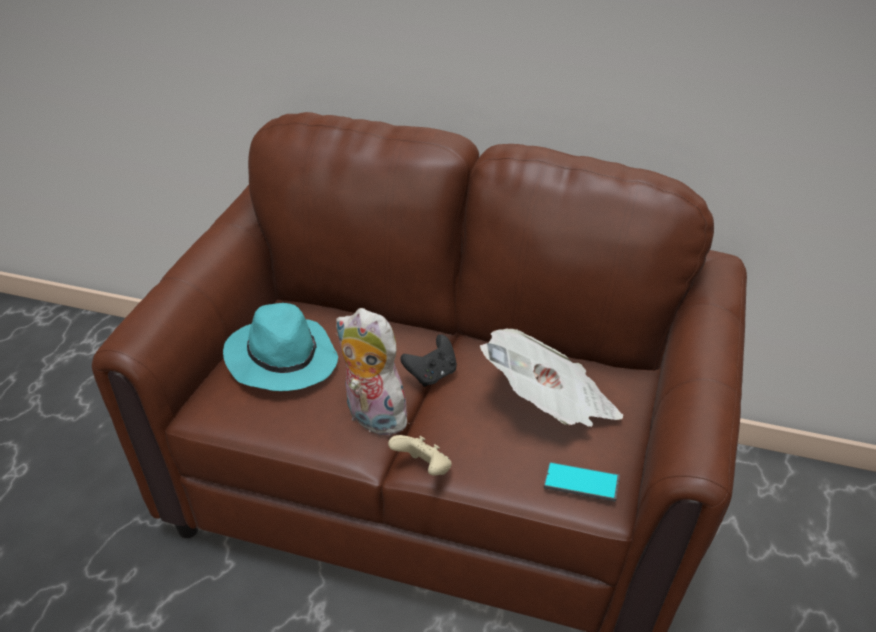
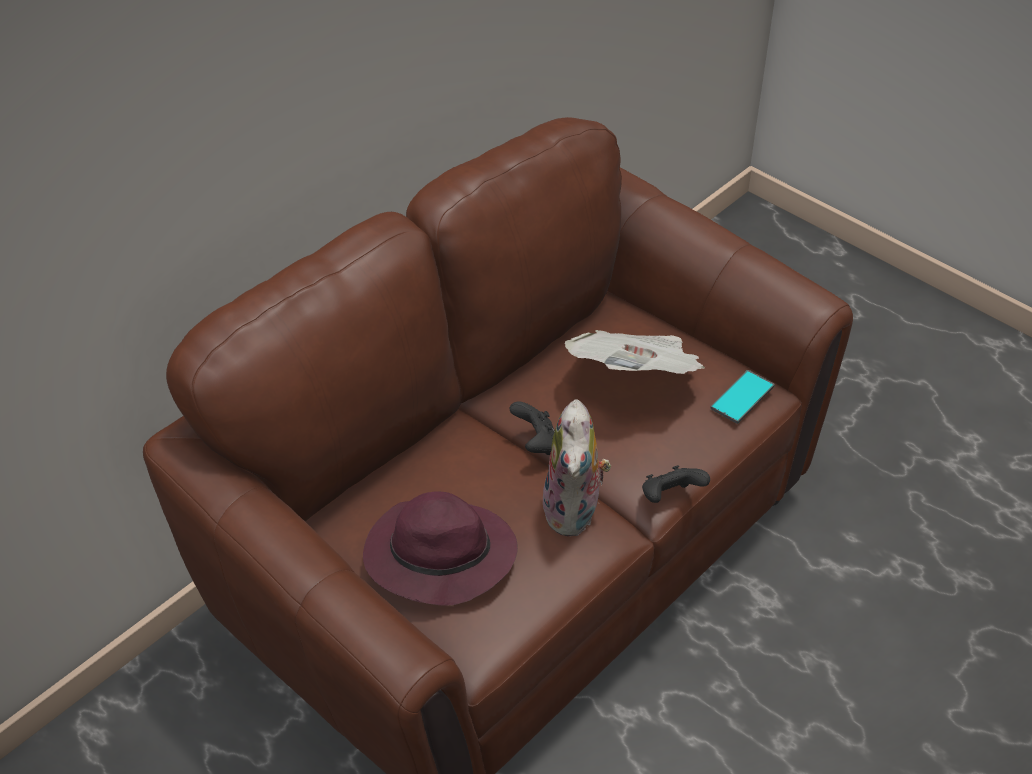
camera: 65 degrees left, 10 degrees up
turquoise hat [223,303,338,391] -> purple hat [363,492,518,606]
plush toy [336,308,415,435] -> plush toy turned 60 degrees counterclockwise [543,400,611,537]
beige game controller [388,435,452,476] -> black game controller [642,465,710,503]

